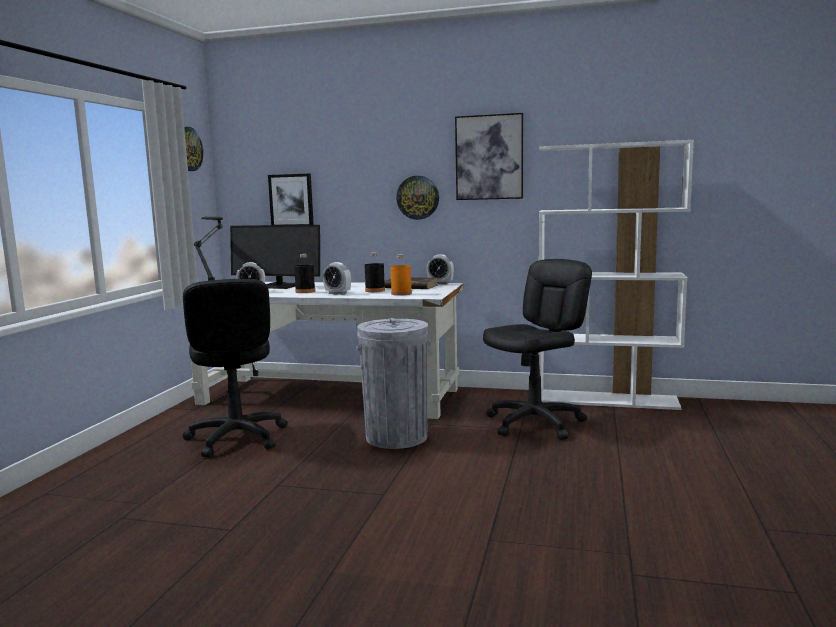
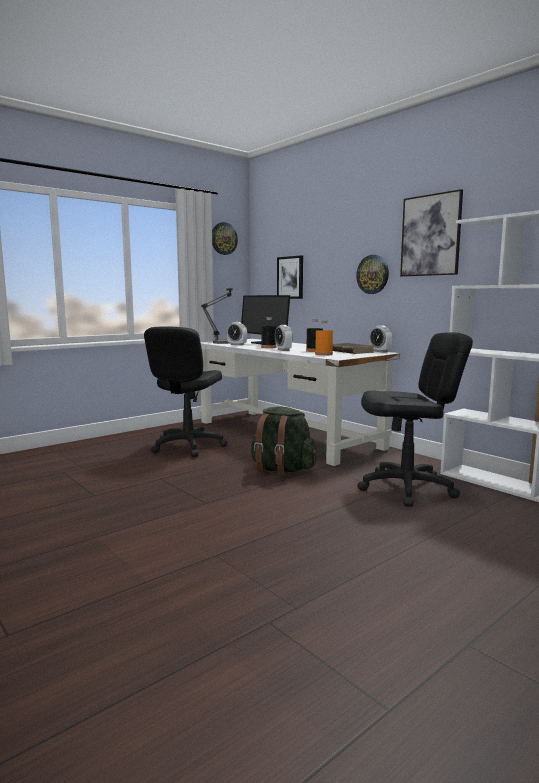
camera: 35 degrees right, 0 degrees up
grey trash can [356,318,430,449] -> green backpack [251,407,317,476]

